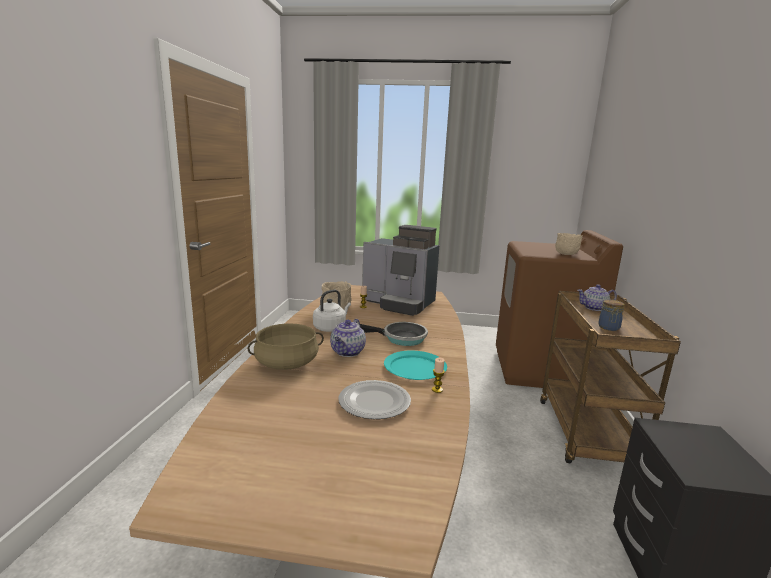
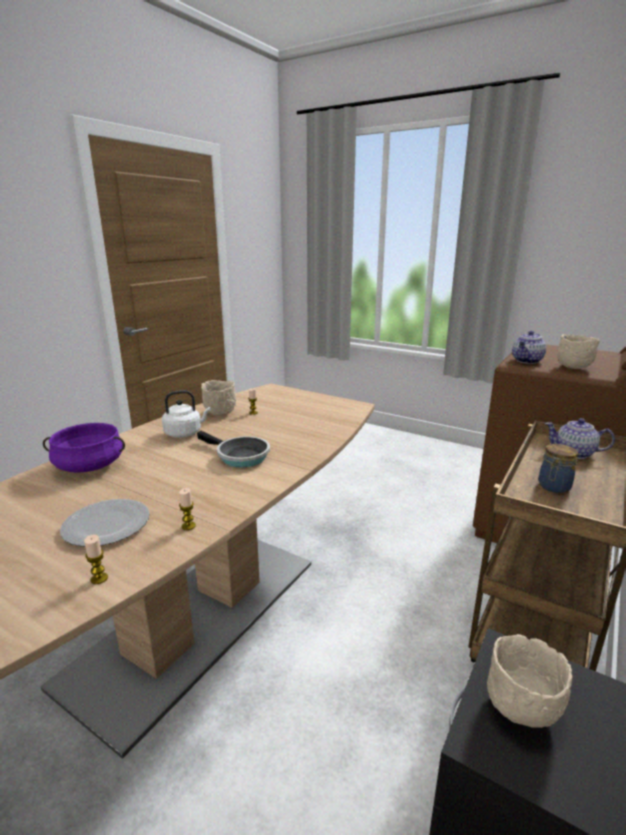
camera: 25 degrees right, 5 degrees up
beige cooking pot [248,323,324,370] -> purple cooking pot [43,423,125,473]
teapot [330,319,366,357] -> teapot moved to [512,331,546,364]
coffee machine [362,225,439,316] -> none
turquoise plate [384,351,447,380] -> none
none -> candle [84,535,108,584]
none -> beige bowl [487,634,572,728]

